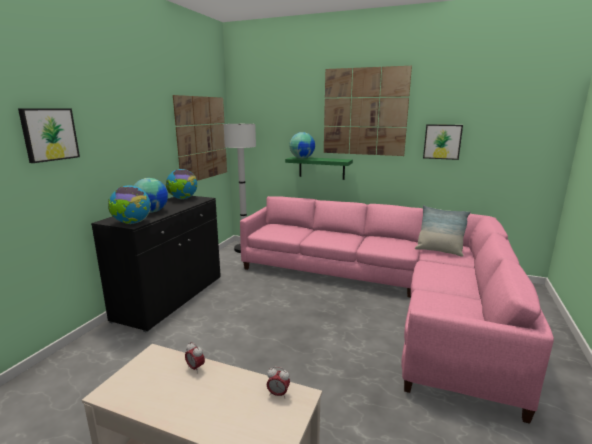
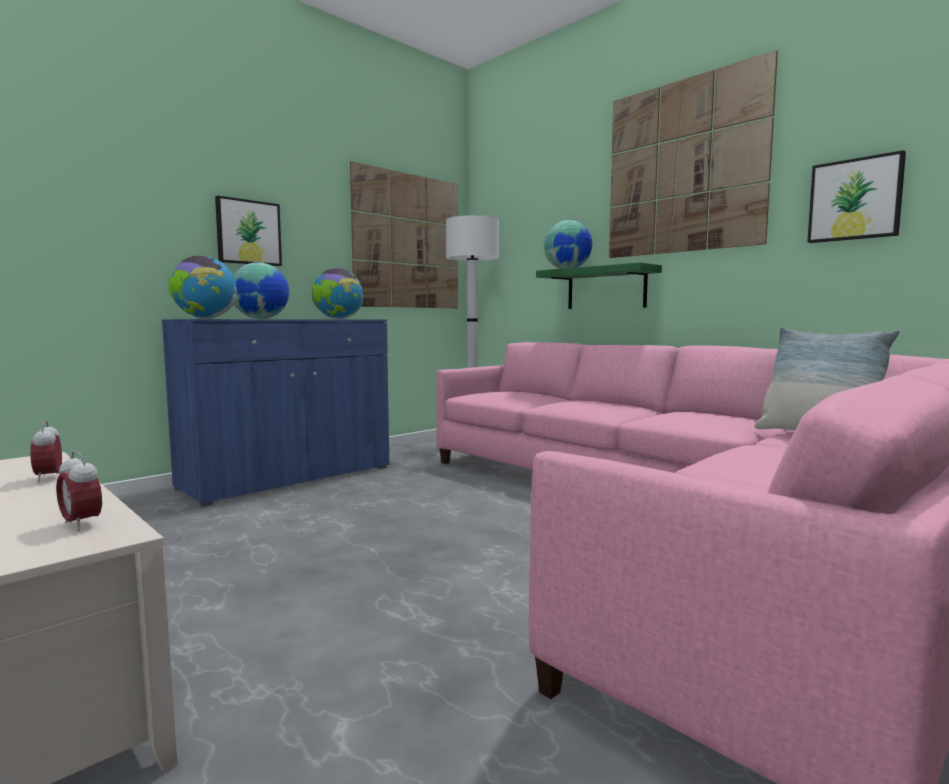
camera: 25 degrees right, 10 degrees down
picture [18,108,80,163] -> picture moved to [215,196,282,266]
black cabinet [91,196,221,333] -> blue cabinet [162,319,389,507]

